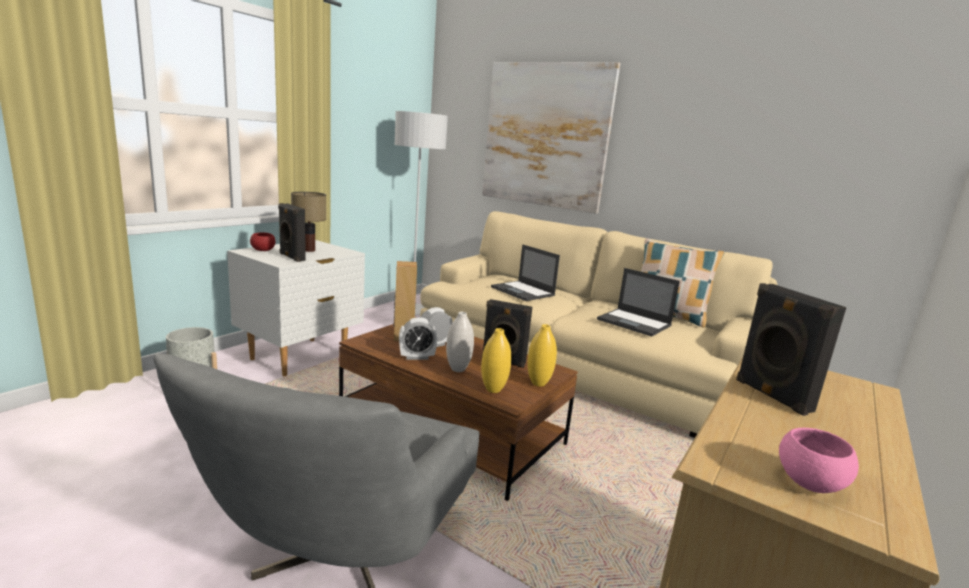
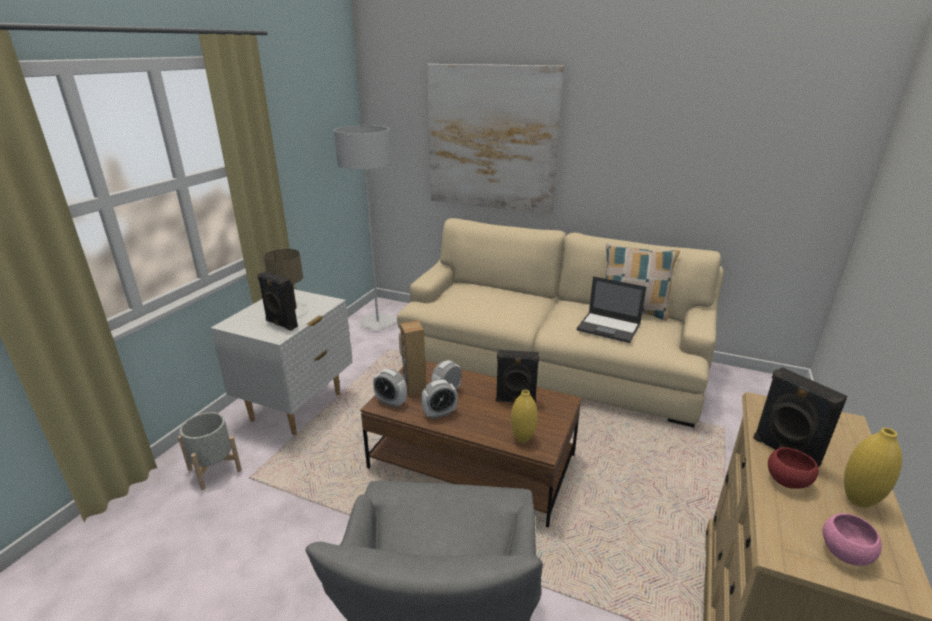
camera: 10 degrees left, 10 degrees up
red bowl [250,232,275,251] -> red bowl moved to [768,448,819,489]
white vase [446,312,474,372] -> none
laptop [491,244,560,301] -> none
yellow vase [527,324,557,387] -> yellow vase moved to [844,428,902,508]
none -> alarm clock [373,369,407,407]

